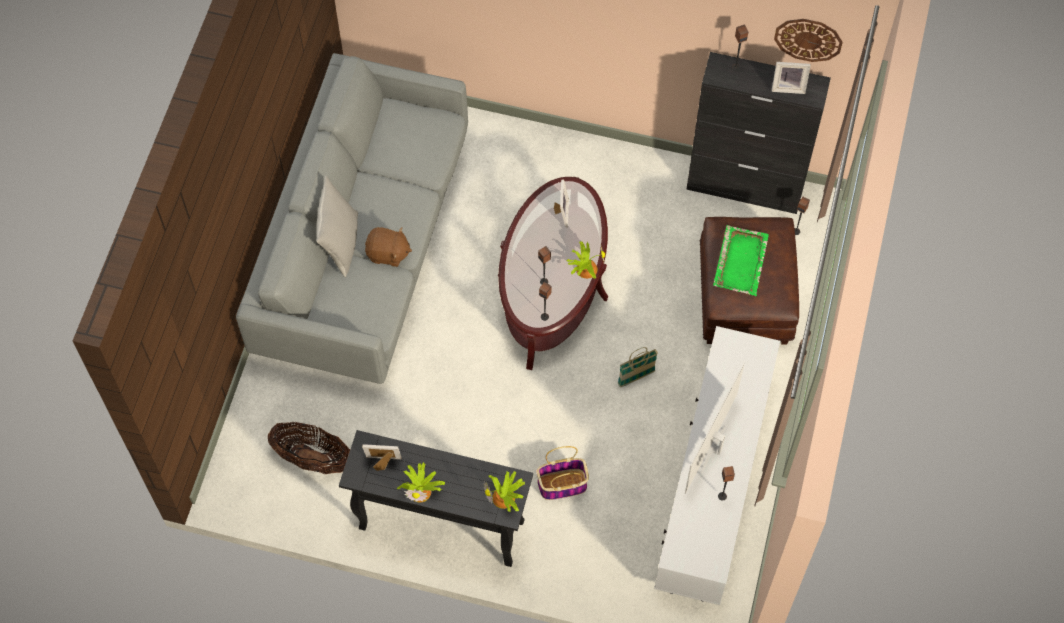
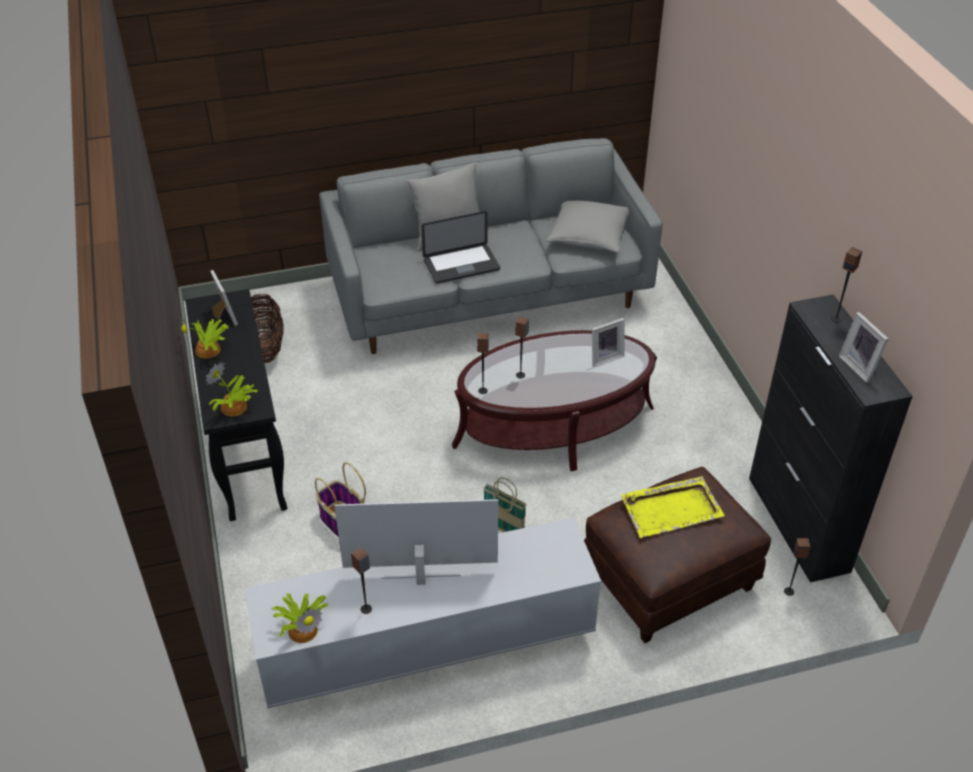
camera: 60 degrees right, 20 degrees down
brown plush toy [365,227,412,267] -> laptop [422,211,500,284]
potted plant [567,242,605,279] -> potted plant moved to [271,593,329,643]
green tray [713,225,769,296] -> yellow tray [621,476,725,538]
wall clock [774,19,843,62] -> none
none -> grey pillow [546,201,629,253]

